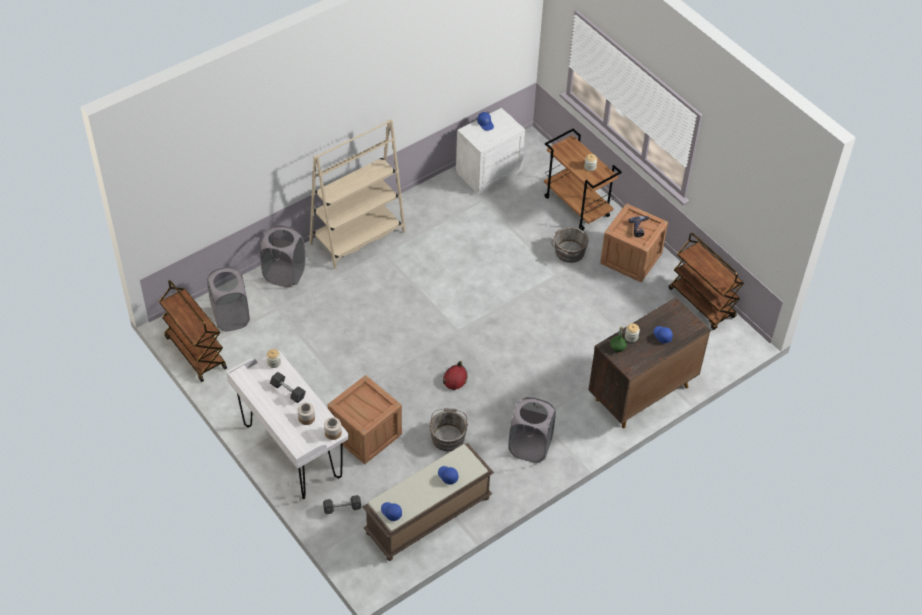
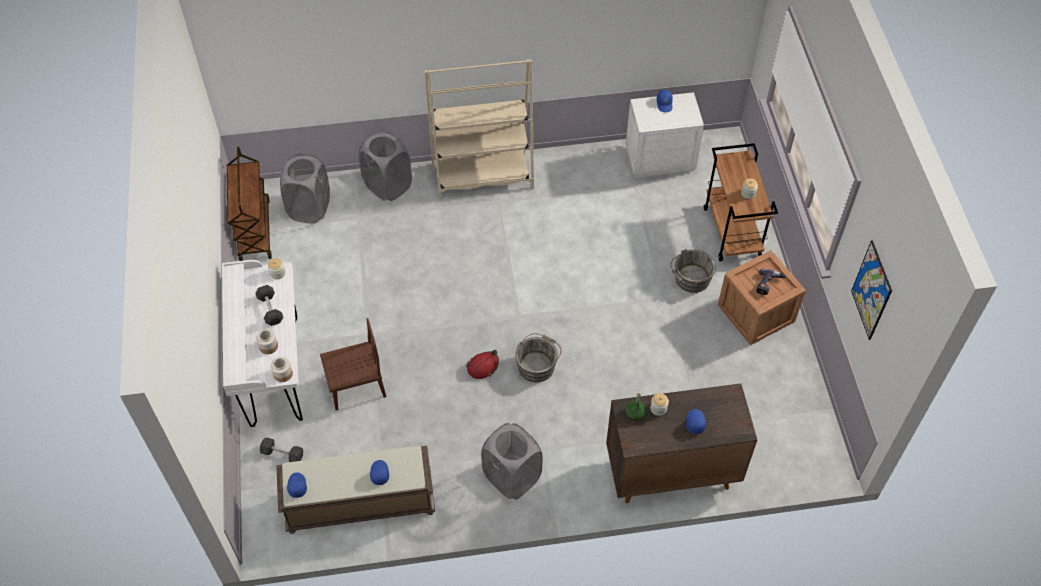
camera: 30 degrees right, 5 degrees up
crate [328,375,402,464] -> brown chair [320,318,386,410]
grey bucket [429,408,468,451] -> grey bucket moved to [515,333,562,382]
brown cart [668,233,744,330] -> none
none -> picture [851,240,892,340]

